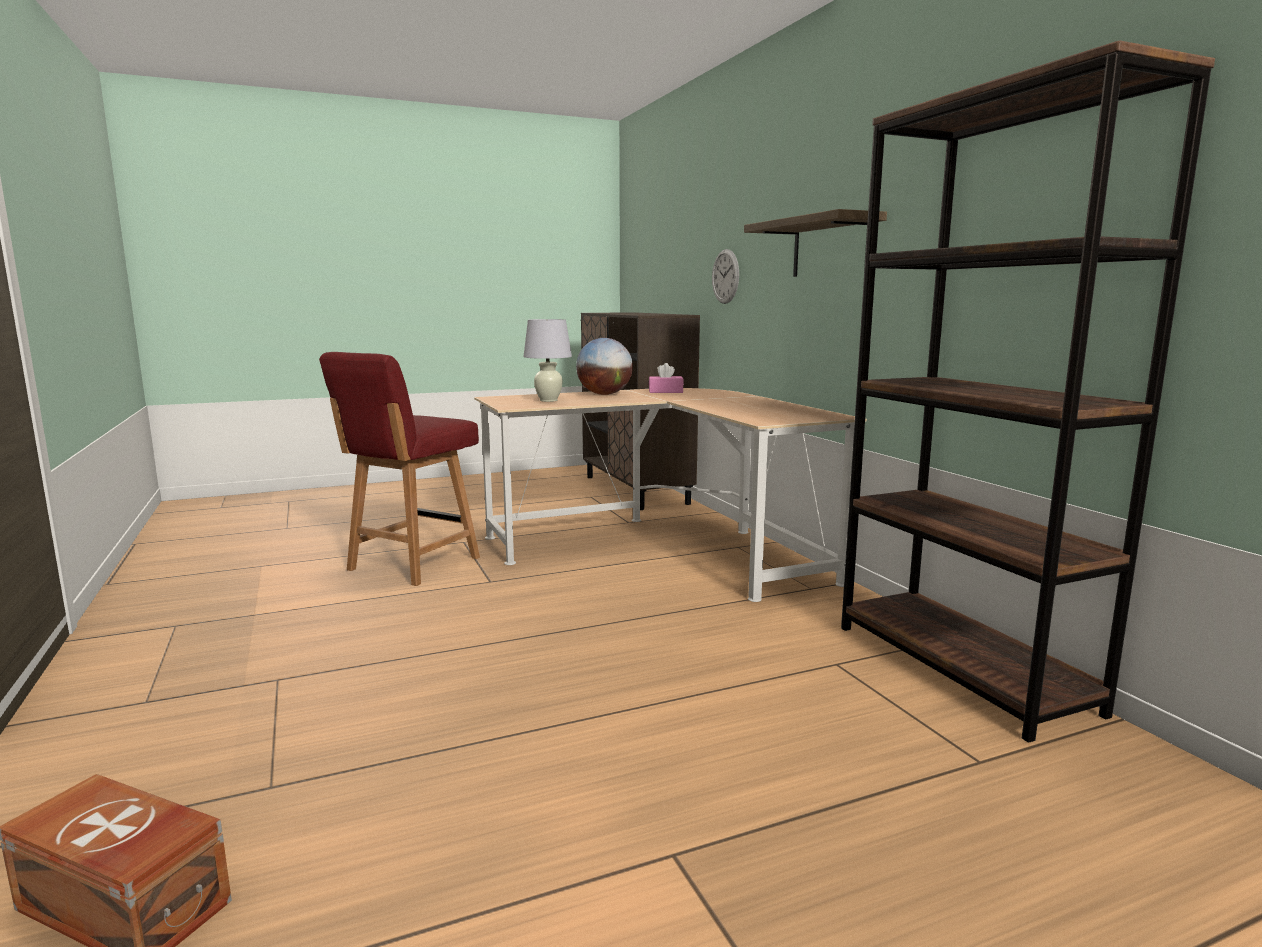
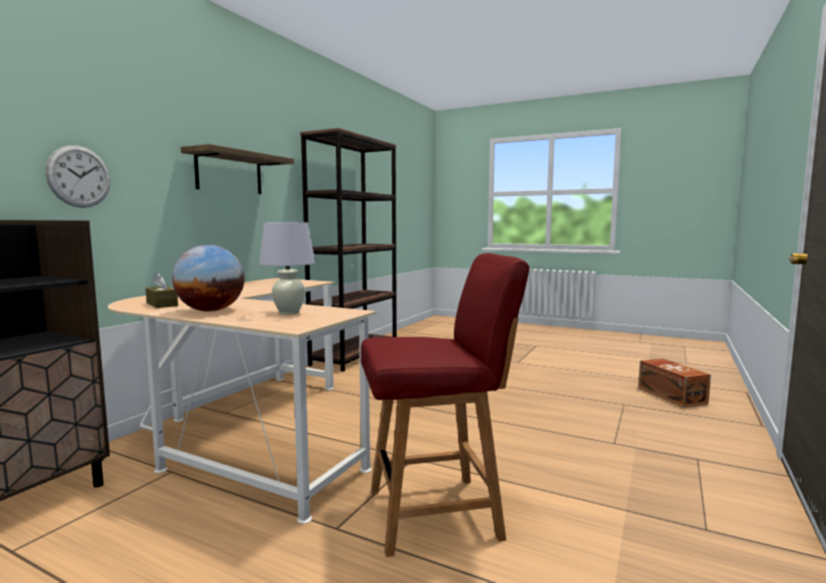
camera: 130 degrees left, 5 degrees down
pink tissue box [649,363,684,393] -> brown tissue box [146,273,178,308]

